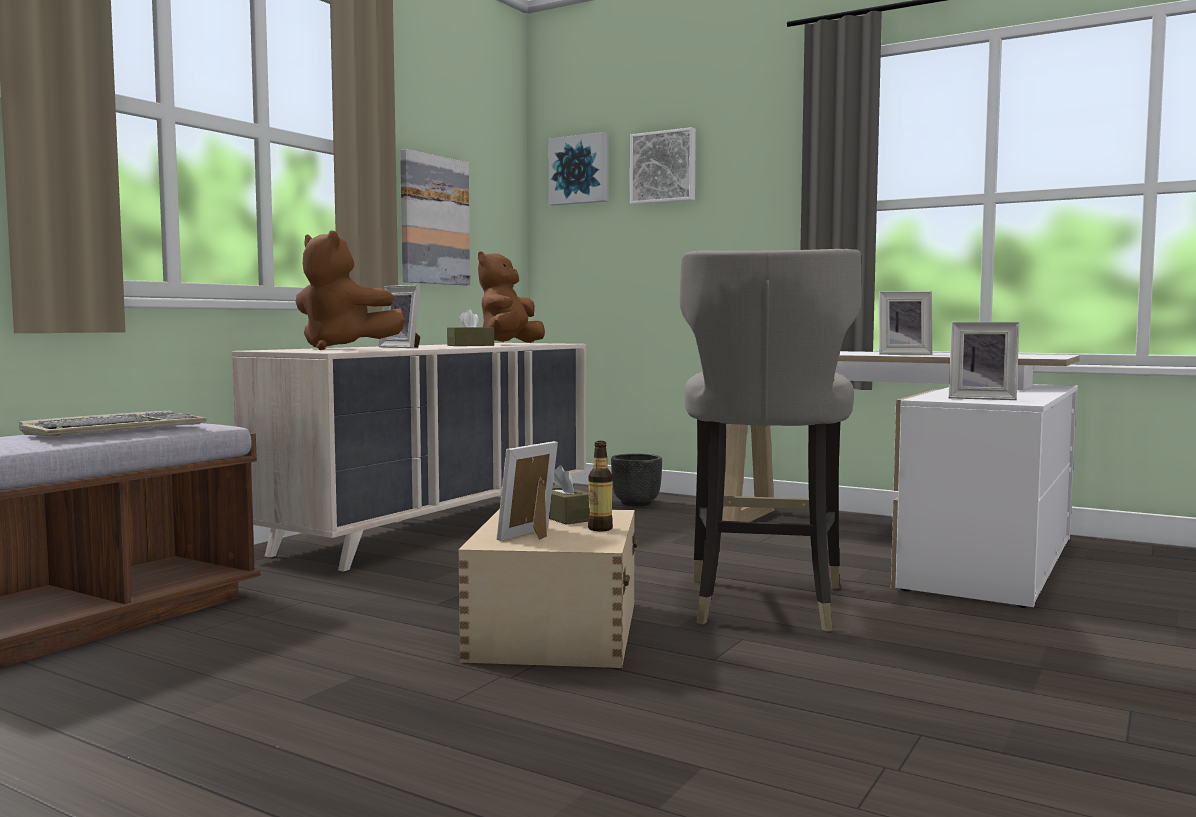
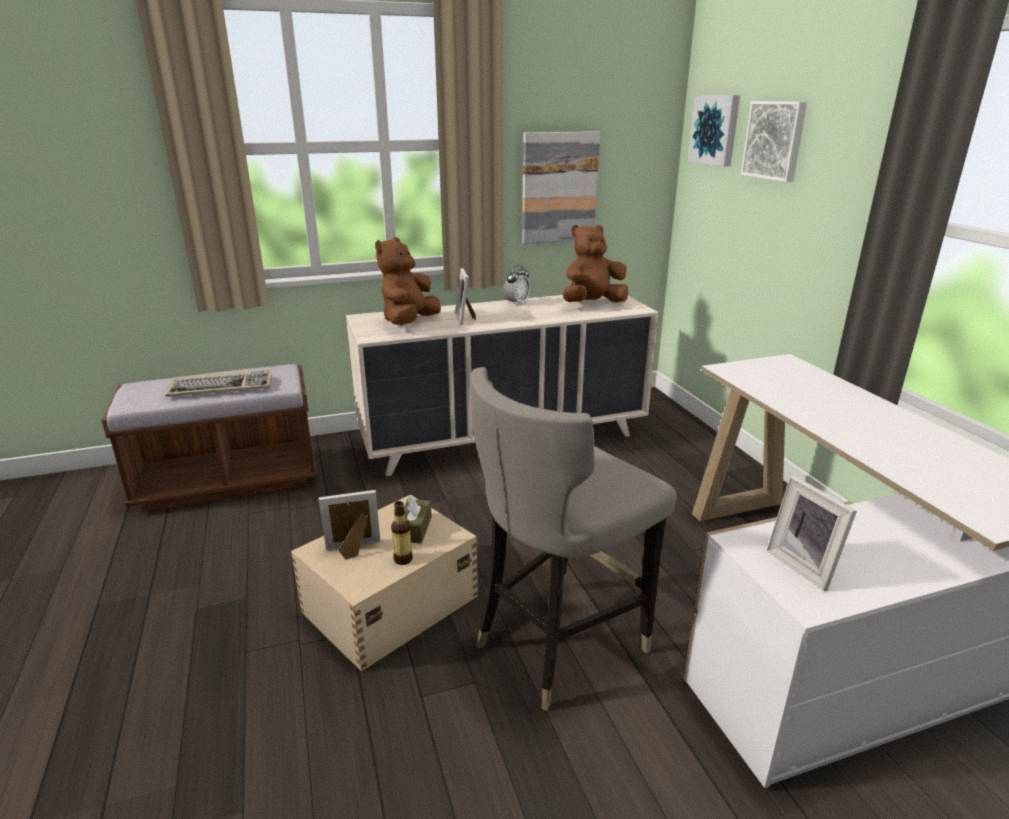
camera: 40 degrees right, 20 degrees up
brown plush toy [296,230,405,350] -> brown plush toy turned 45 degrees clockwise [375,237,441,325]
brown tissue box [447,310,494,346] -> none
black planter [611,454,662,506] -> none
picture frame [879,291,933,355] -> none
none -> alarm clock [504,265,530,305]

